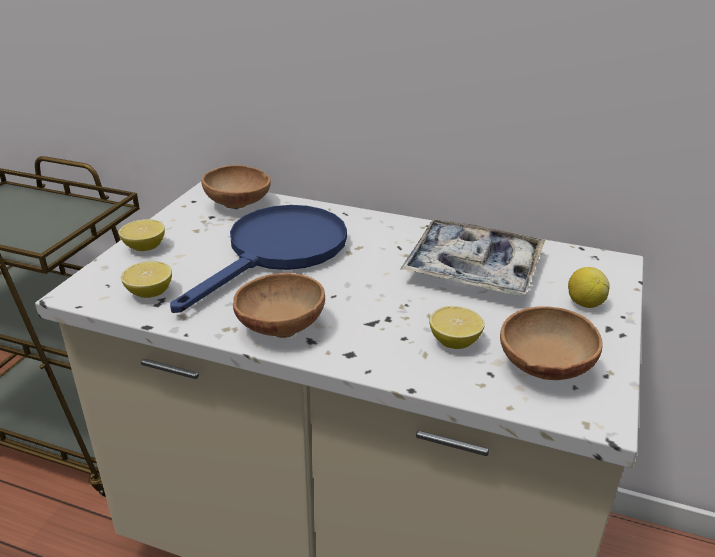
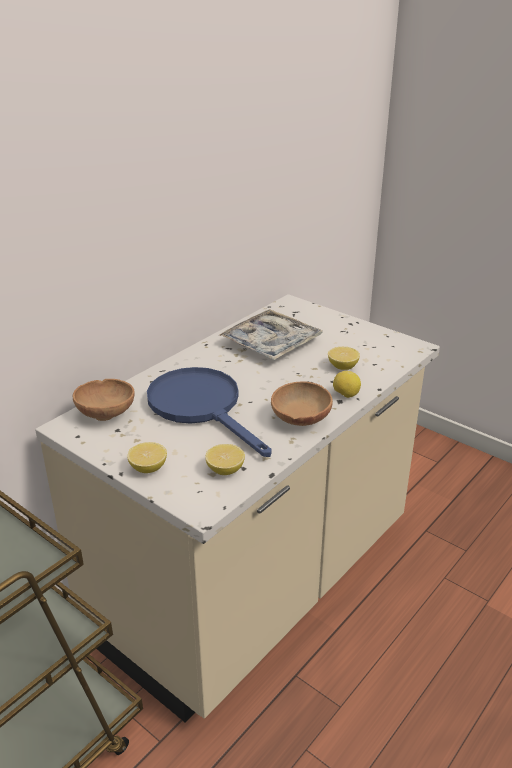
camera: 70 degrees left, 0 degrees up
brown bowl [500,306,603,380] -> none
lemon [568,267,610,308] -> lemon moved to [333,371,361,398]

